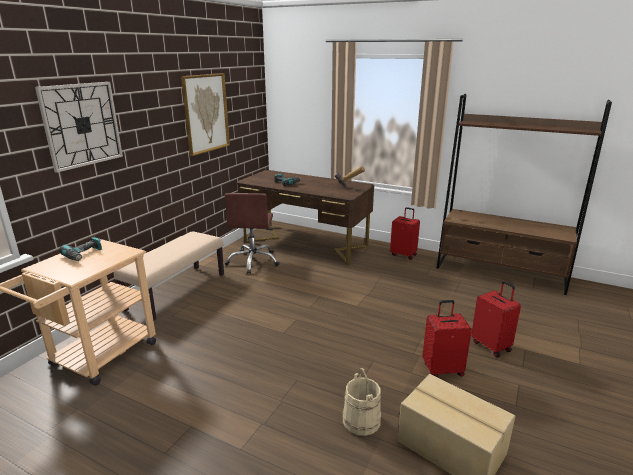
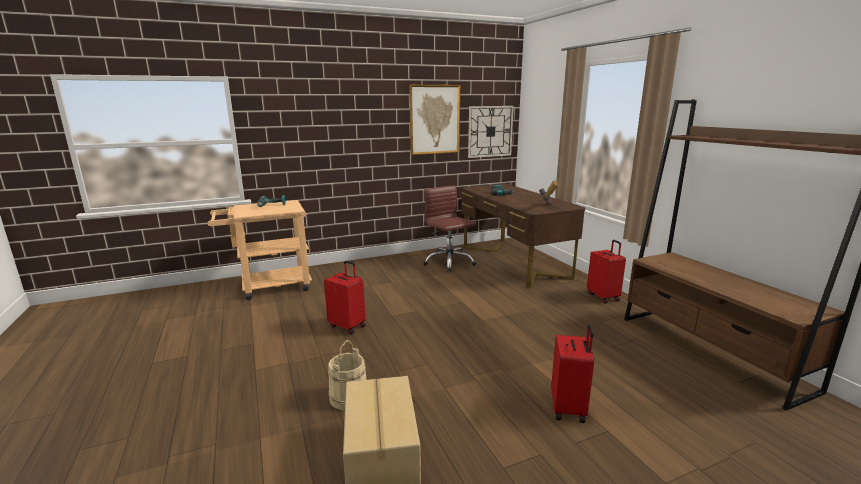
camera: 40 degrees right, 5 degrees down
wall clock [35,82,123,173] -> wall clock moved to [468,106,514,158]
beige bench [114,231,224,321] -> none
brown office chair [225,193,280,274] -> brown office chair turned 105 degrees clockwise [423,185,476,272]
red suitcase [422,300,472,377] -> red suitcase moved to [324,261,366,334]

